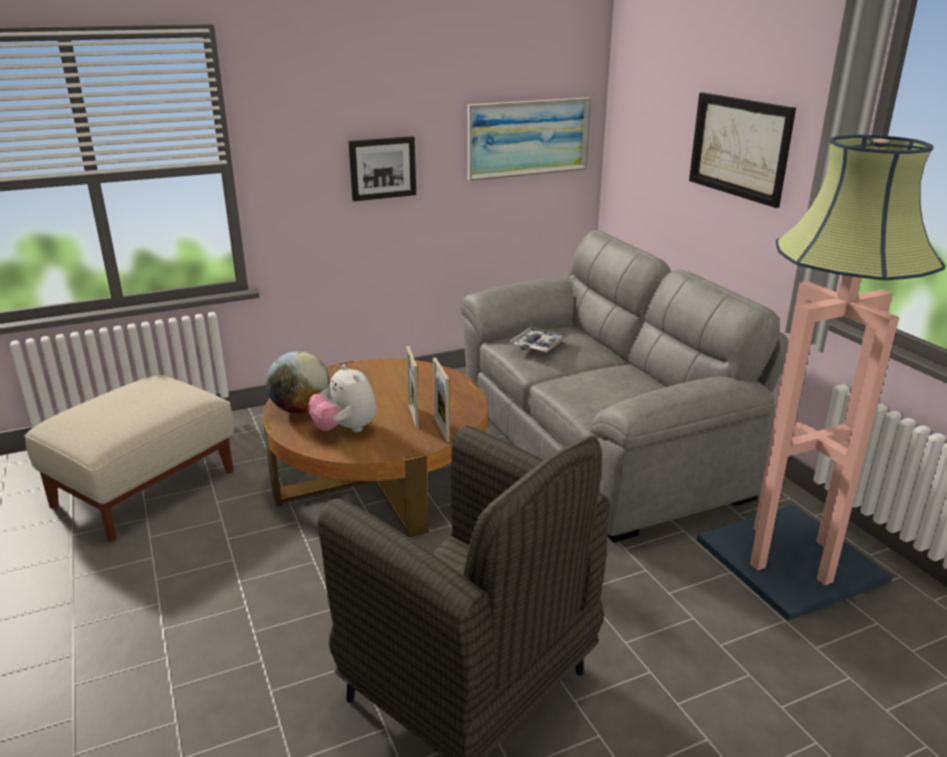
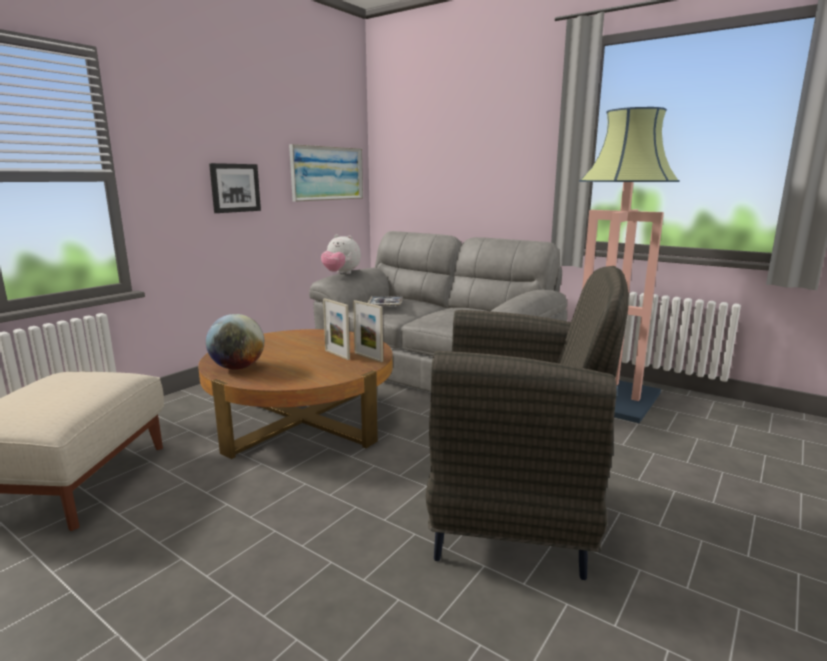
camera: 30 degrees left, 10 degrees down
plush toy [308,364,376,432] -> plush toy moved to [321,234,361,274]
picture [689,92,796,208] -> none

